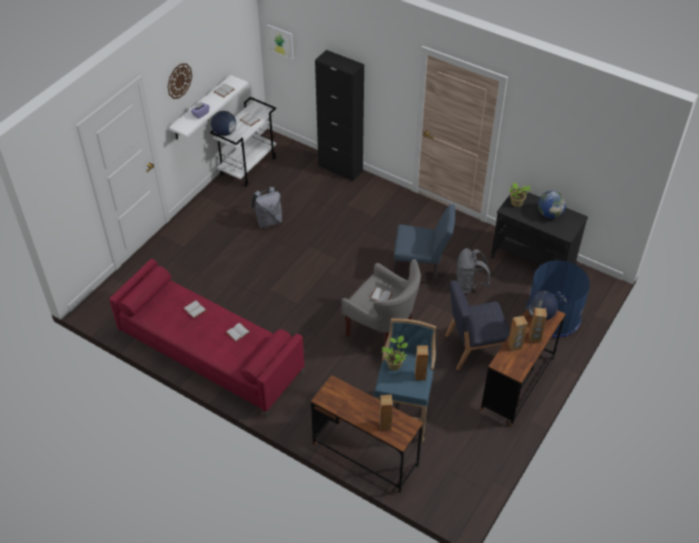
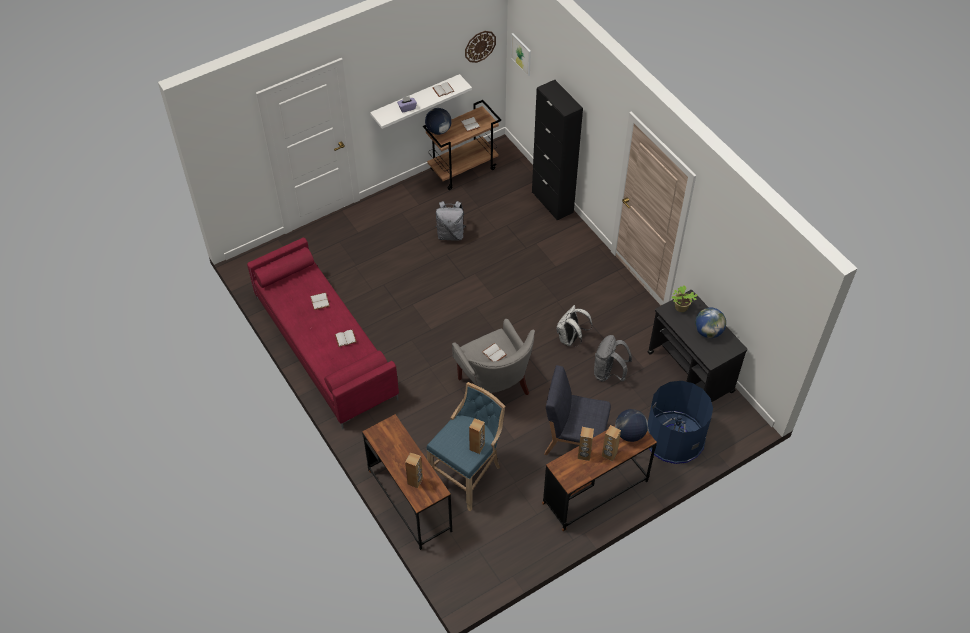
camera: 25 degrees right, 5 degrees up
wall clock [167,63,192,99] -> wall clock moved to [465,31,496,63]
white cart [210,97,277,187] -> brown cart [423,100,501,190]
potted plant [382,335,408,371] -> none
blue chair [394,204,455,285] -> white backpack [556,305,592,347]

